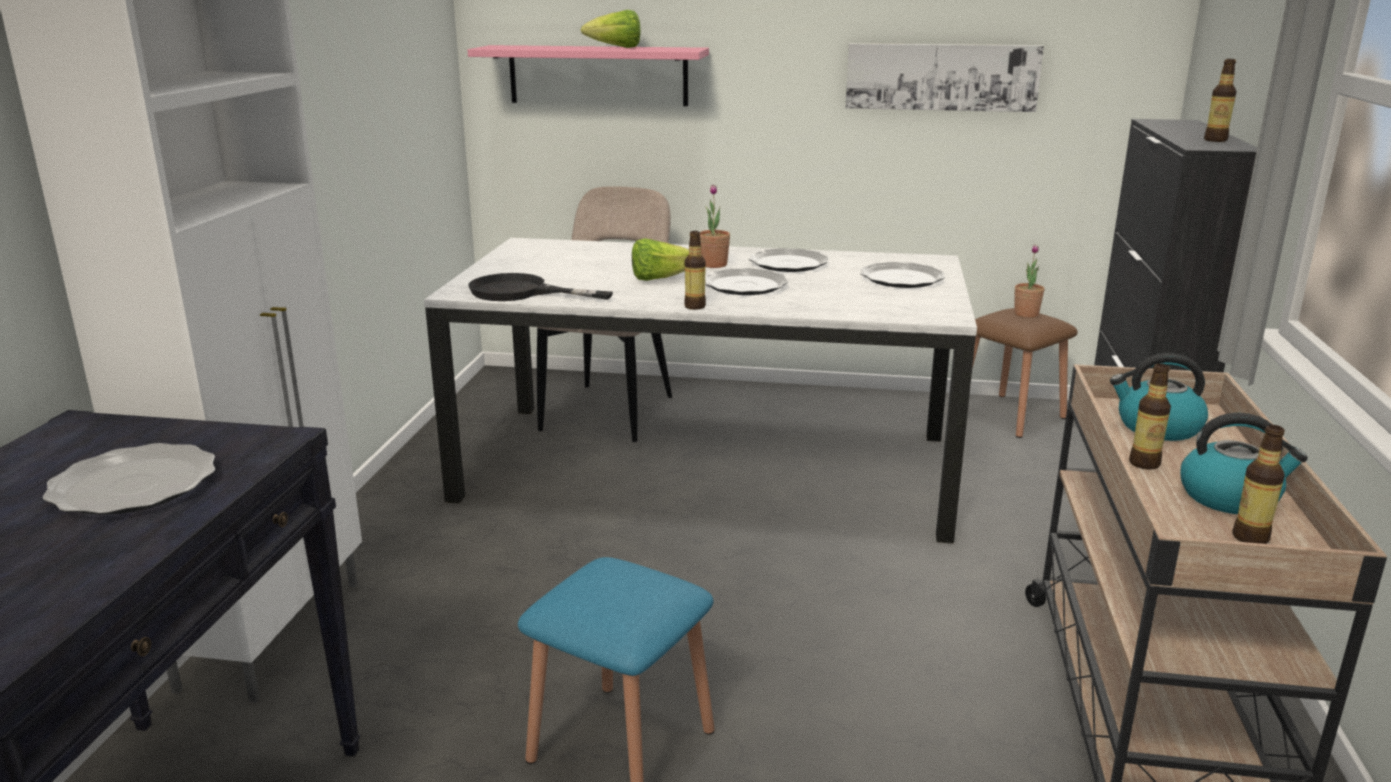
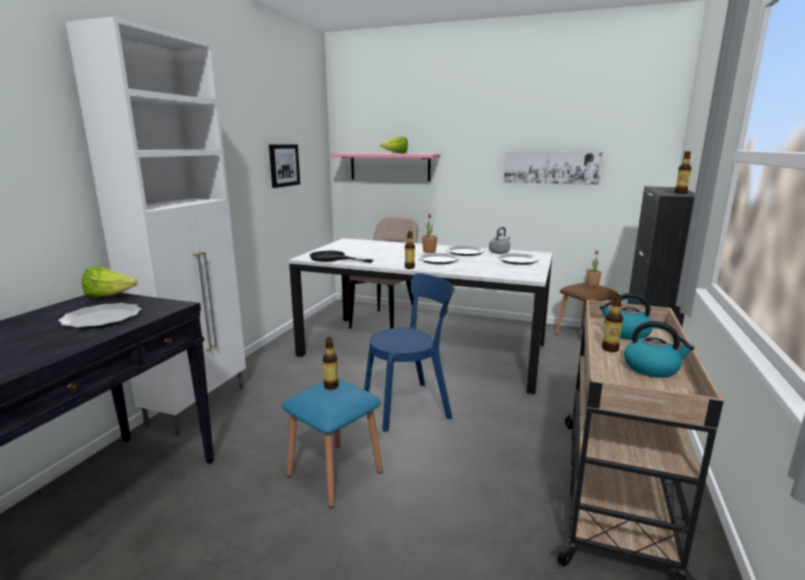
camera: 10 degrees right, 5 degrees down
lettuce [632,238,689,281] -> lettuce moved to [82,267,138,297]
bottle [1232,425,1285,544] -> bottle moved to [323,338,339,390]
none -> picture [269,144,300,188]
none -> blue chair [364,273,455,432]
none -> grey kettle [489,227,510,254]

